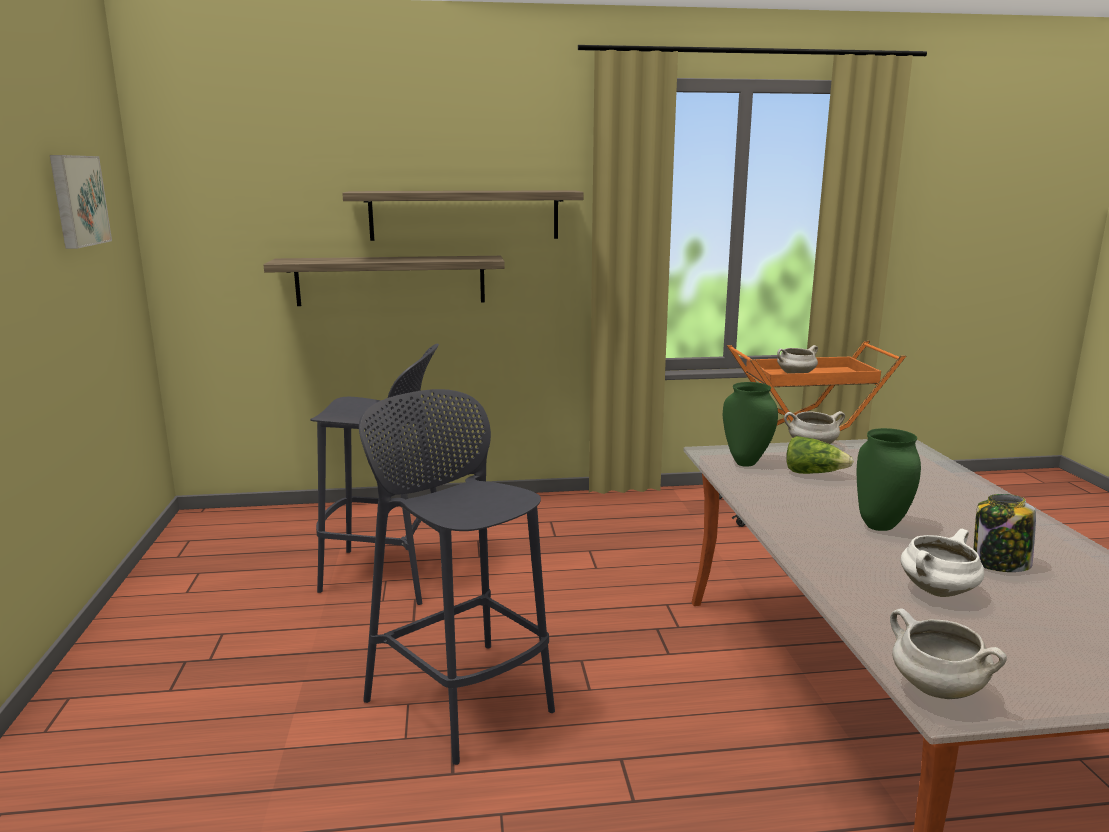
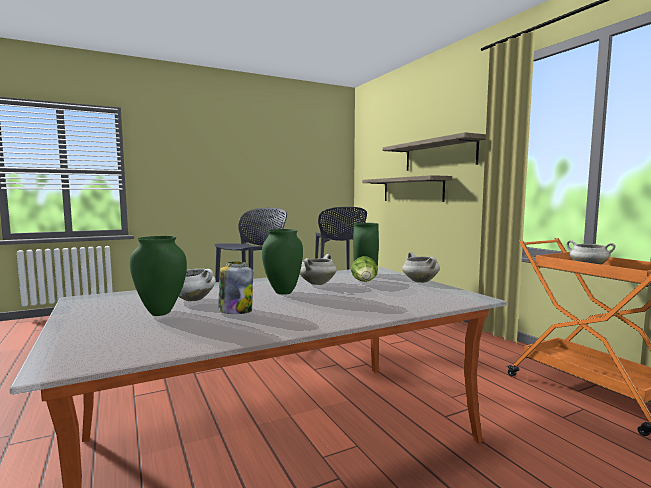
camera: 70 degrees right, 10 degrees down
picture [50,155,112,249] -> none
white cooking pot [890,608,1007,699] -> white cooking pot moved to [300,254,337,285]
none -> green vase [130,236,187,316]

